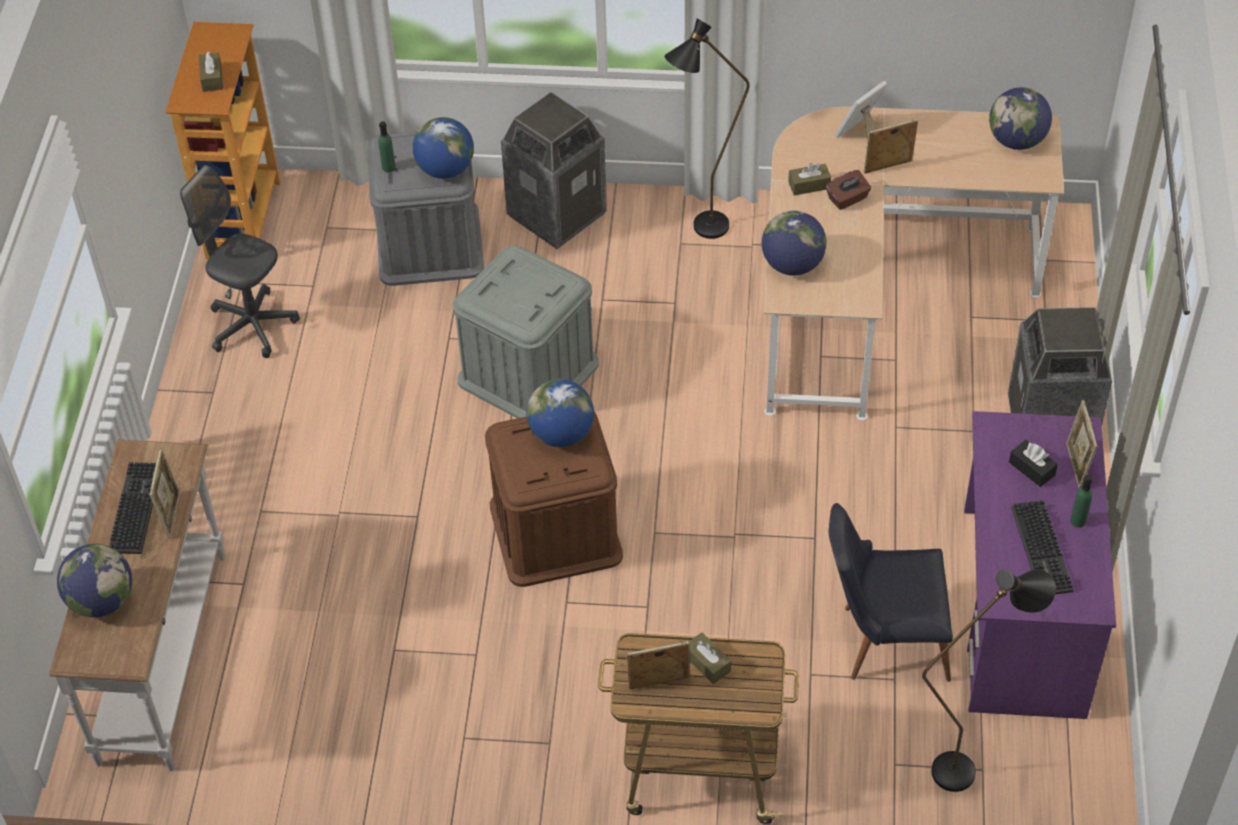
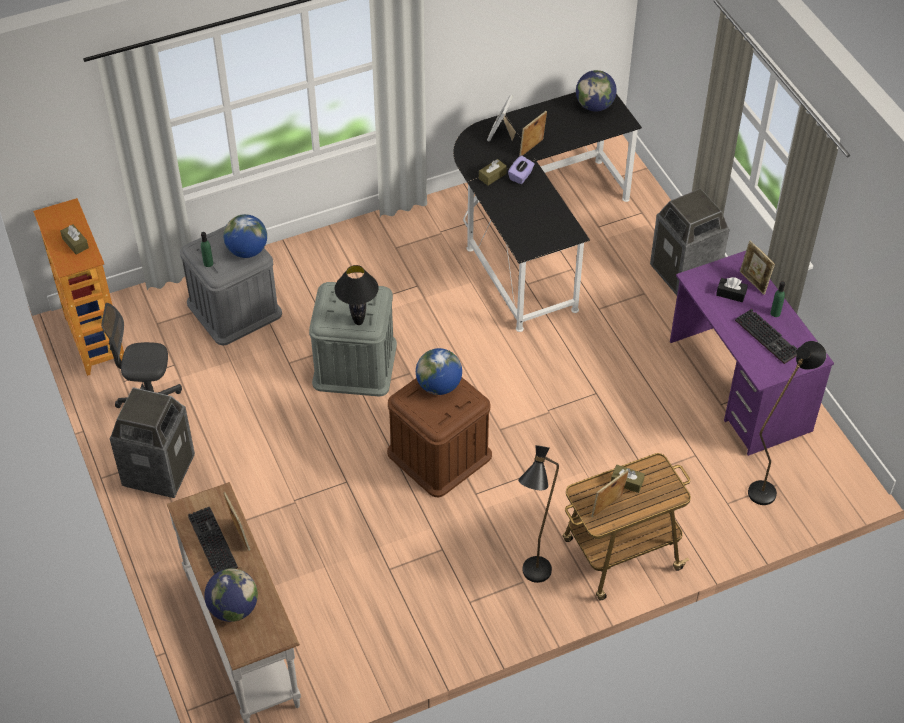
camera: 30 degrees left, 0 degrees up
trash can [501,92,607,249] -> trash can moved to [109,387,195,498]
black floor lamp [664,19,750,239] -> black floor lamp moved to [518,445,559,583]
globe [762,210,826,276] -> none
beige desk [764,107,1064,421] -> black desk [453,92,642,332]
brown tissue box [826,170,871,210] -> purple tissue box [508,155,535,184]
black chair [829,503,953,682] -> none
none -> black table lamp [335,265,379,325]

